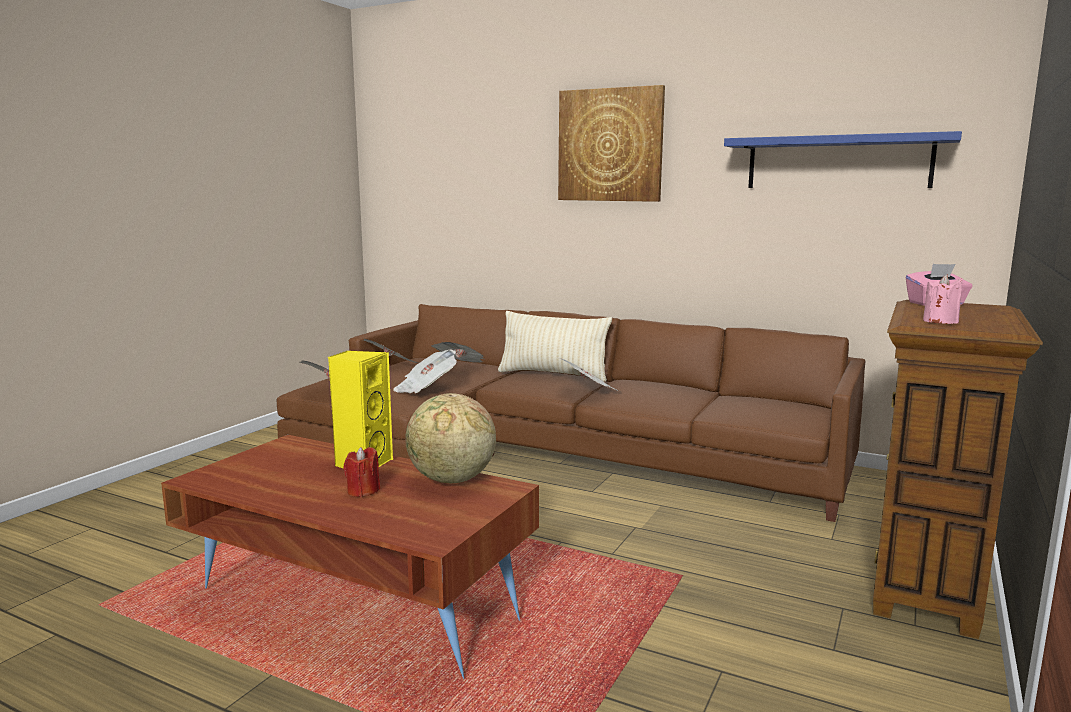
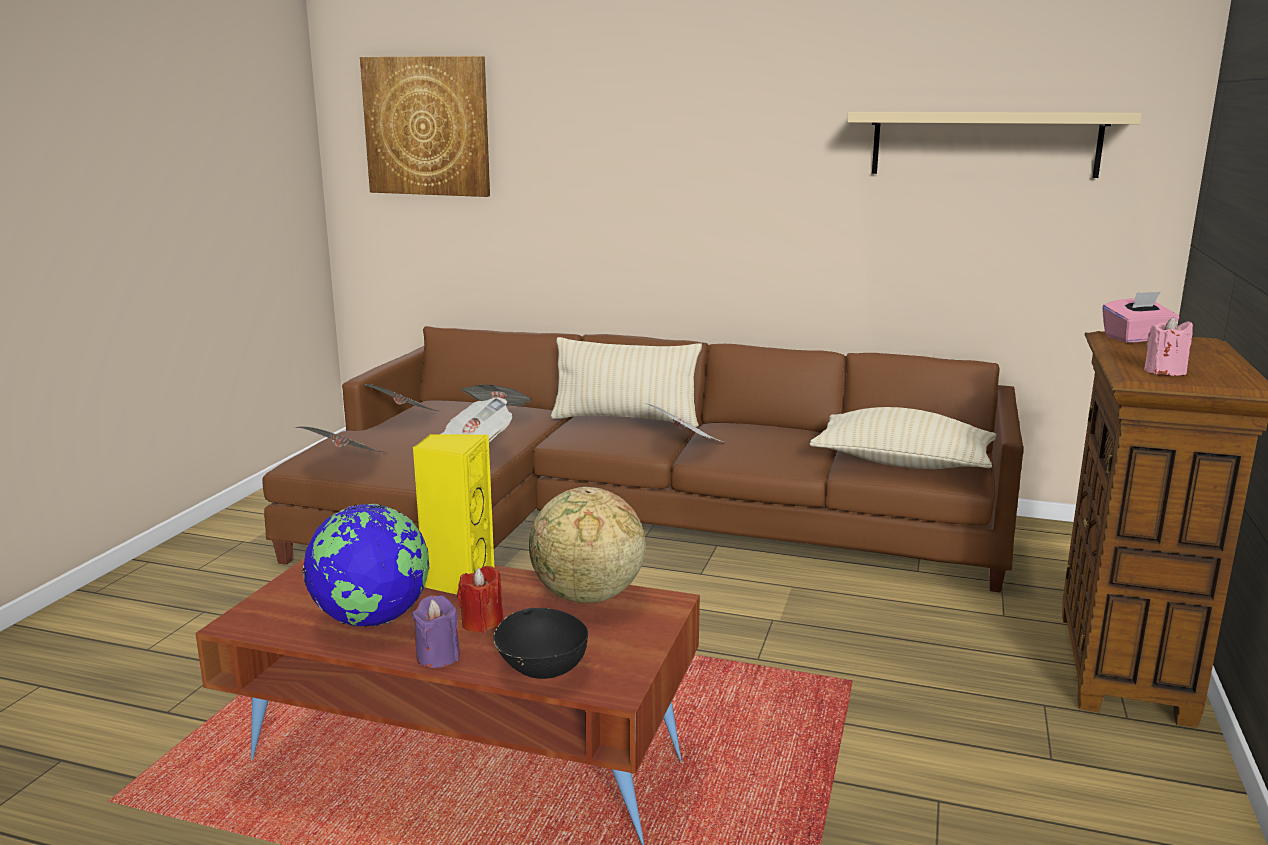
camera: 10 degrees left, 5 degrees up
picture [558,85,665,202] -> picture moved to [360,56,490,197]
blue shelf [724,131,962,188] -> beige shelf [847,112,1142,178]
none -> globe [303,504,429,627]
none -> purple candle [412,595,460,668]
none -> black bowl [494,608,588,679]
none -> beige pillow [809,407,997,469]

